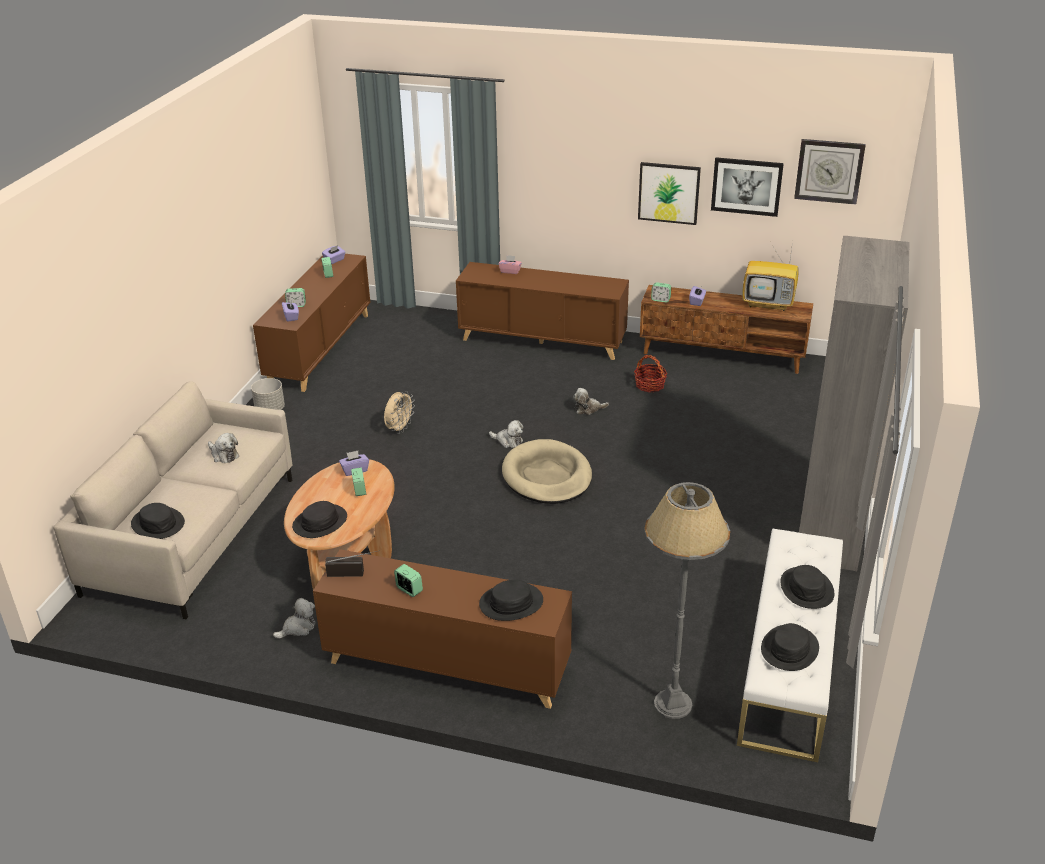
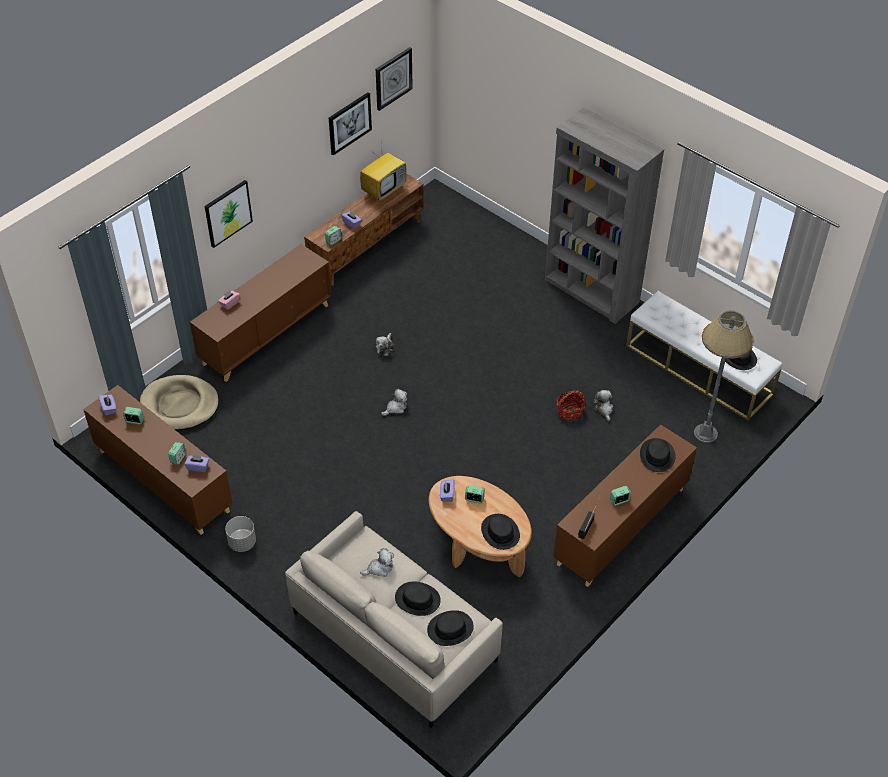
camera: 65 degrees left, 15 degrees up
plush toy [273,598,316,639] -> plush toy moved to [593,390,613,422]
beige fan [384,391,415,434] -> none
beige dog bed [502,439,592,504] -> beige dog bed moved to [140,375,219,430]
basket [634,355,668,392] -> basket moved to [556,390,585,421]
picture [638,162,701,225] -> picture moved to [205,180,253,248]
black hat [780,565,834,609] -> black hat moved to [395,582,441,616]

